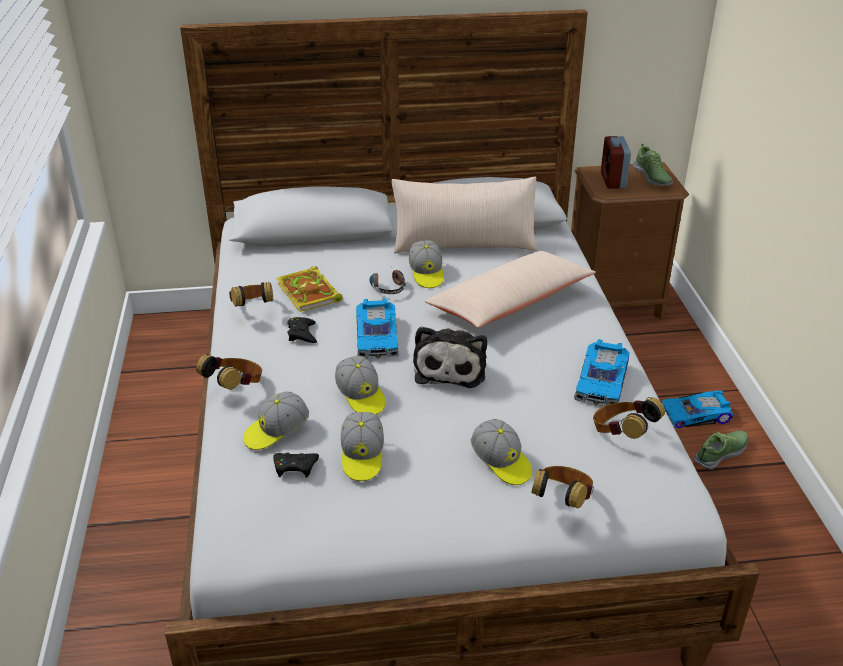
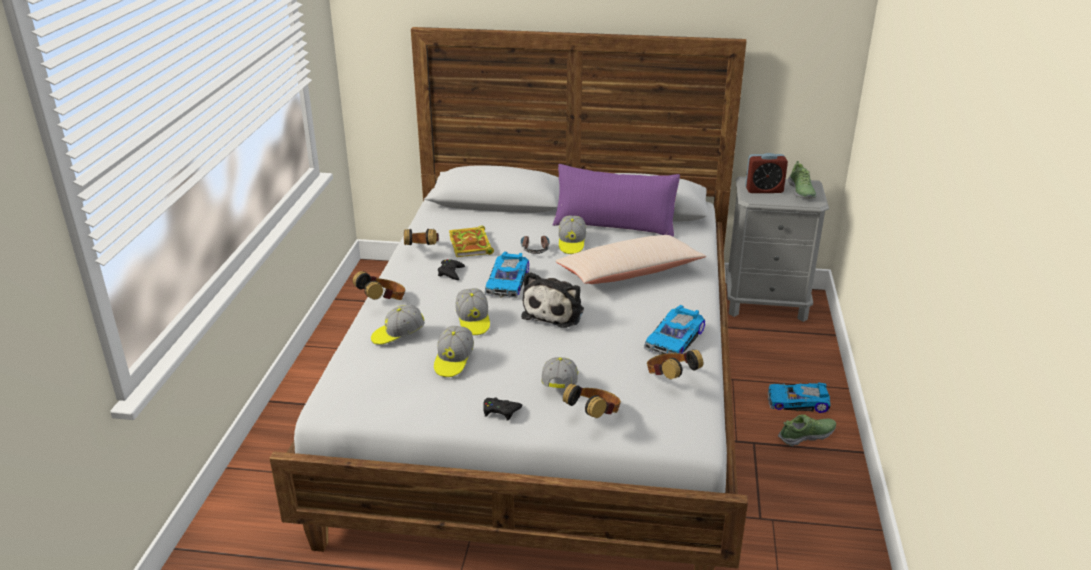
camera: 15 degrees right, 5 degrees down
black game controller [273,452,319,478] -> black game controller moved to [483,397,522,421]
beige pillow [392,177,537,254] -> purple pillow [553,164,680,237]
cap [470,419,532,485] -> cap turned 150 degrees counterclockwise [541,357,578,388]
brown nightstand [571,162,689,319] -> grey nightstand [726,176,829,322]
alarm clock [601,136,631,189] -> alarm clock turned 105 degrees counterclockwise [745,153,788,193]

